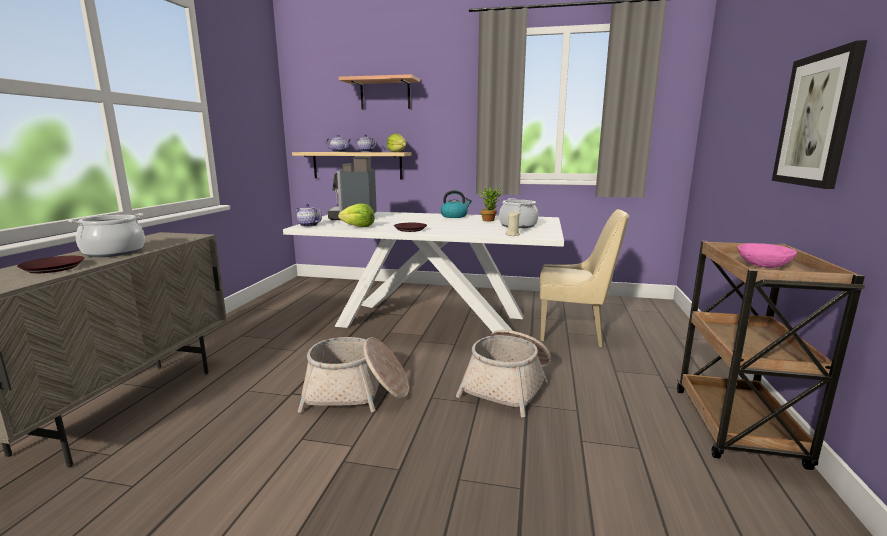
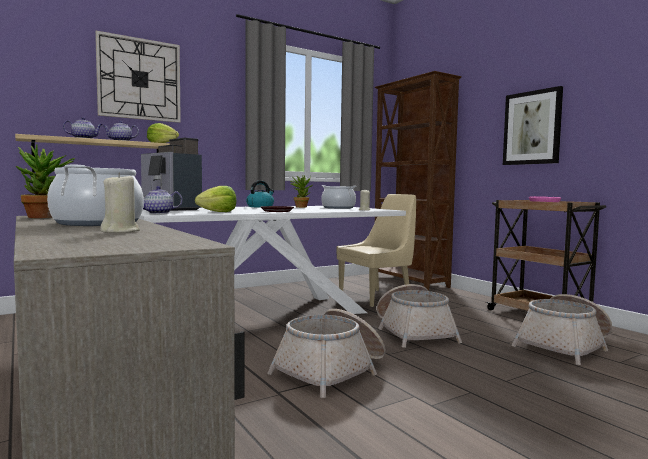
camera: 45 degrees left, 10 degrees down
brown plate [17,256,84,273] -> beige candle [100,173,140,233]
shelf [339,74,420,109] -> wall clock [95,31,181,123]
none -> potted plant [16,144,75,218]
none -> brown bookcase [374,71,462,291]
none -> basket [511,294,612,365]

